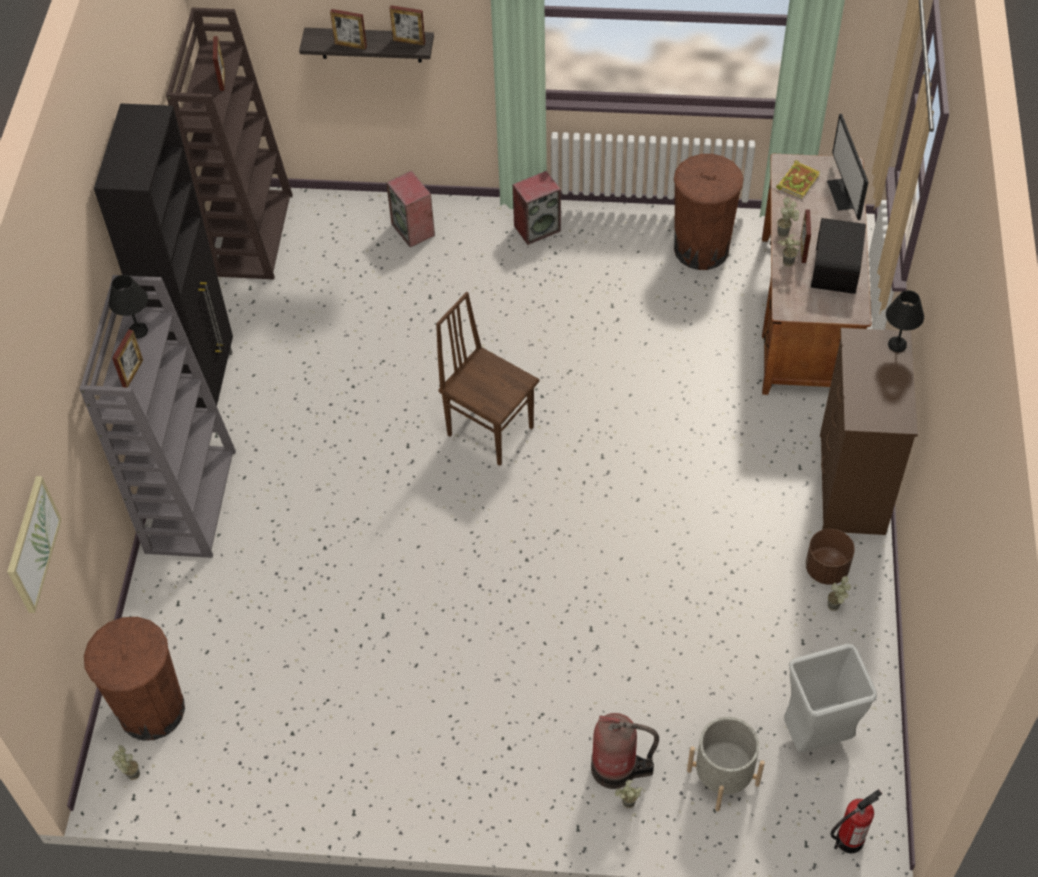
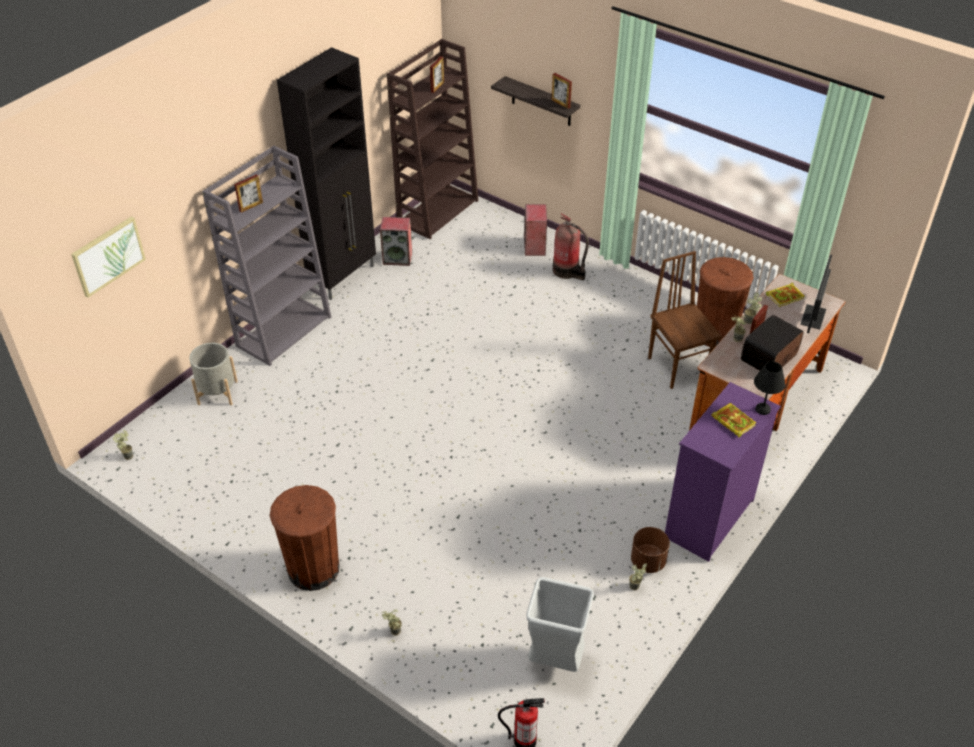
camera: 30 degrees right, 10 degrees down
brown trash can [84,617,185,741] -> brown trash can moved to [270,485,339,591]
black table lamp [109,275,148,339] -> none
picture frame [330,9,367,50] -> none
brown chair [436,292,539,466] -> brown chair moved to [648,251,722,389]
speaker [513,171,561,245] -> speaker moved to [380,217,412,266]
fire extinguisher [591,713,659,789] -> fire extinguisher moved to [553,213,589,280]
grey planter [687,717,765,811] -> grey planter moved to [189,343,238,405]
brown dresser [820,328,918,535] -> purple dresser [665,382,781,562]
none -> book [711,403,756,438]

